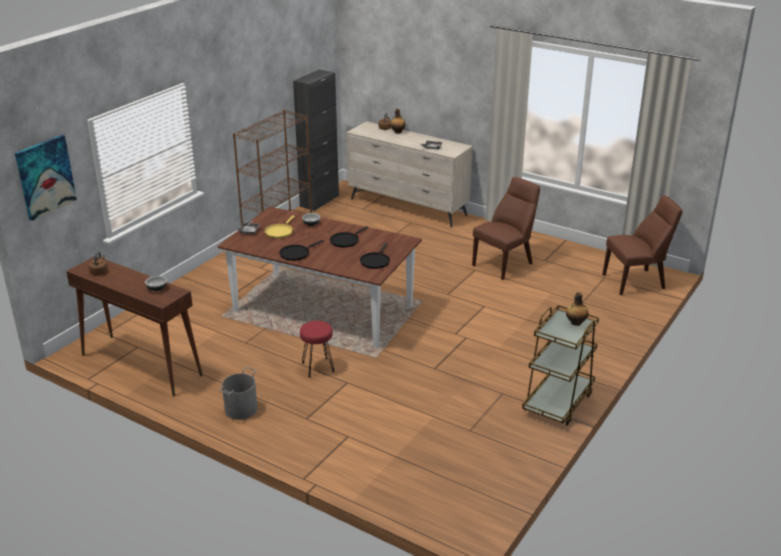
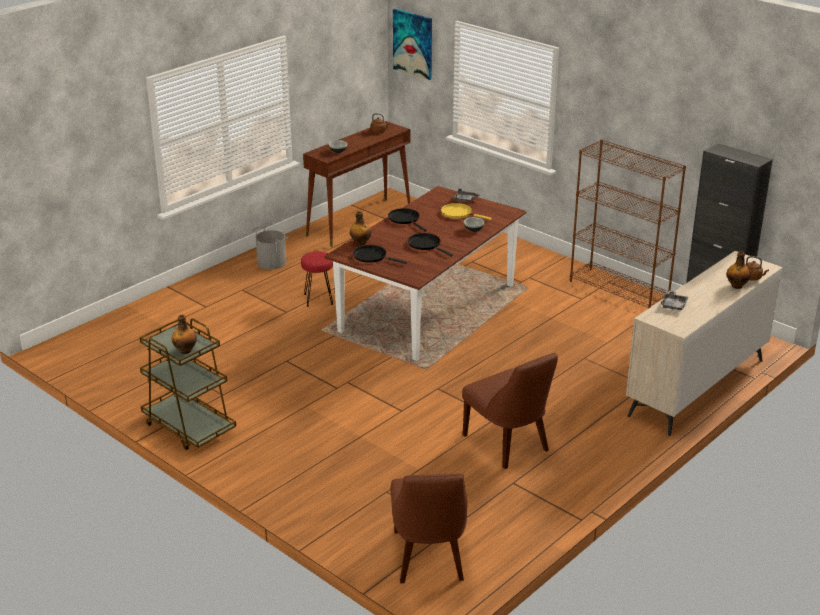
camera: 100 degrees right, 0 degrees up
none -> bottle [350,211,371,245]

